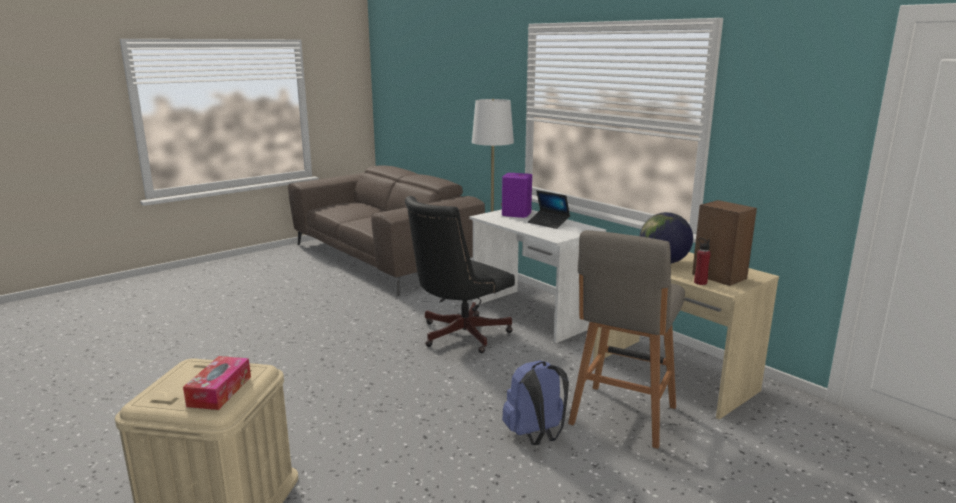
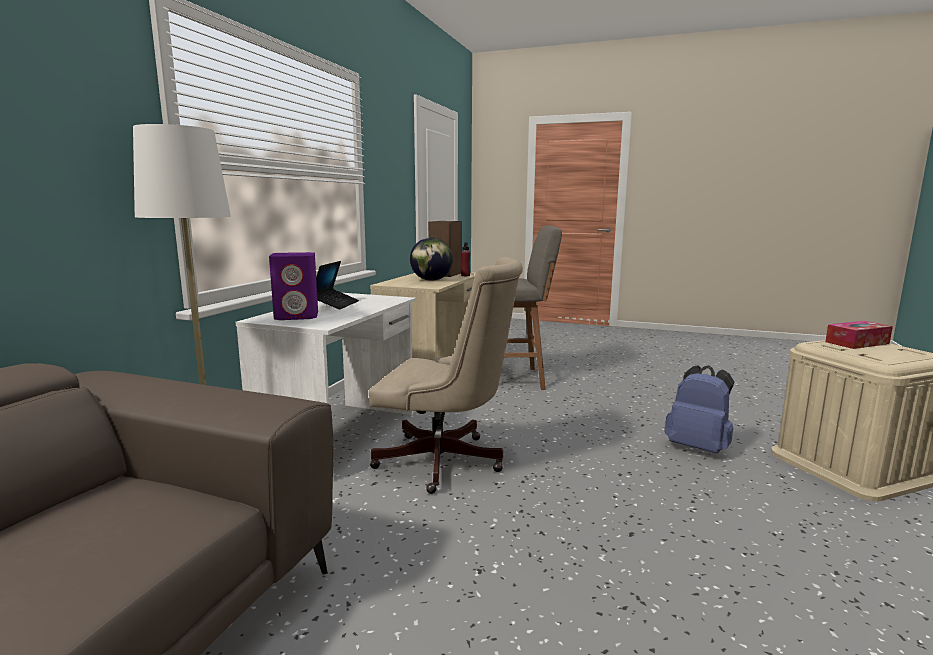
camera: 120 degrees left, 5 degrees down
black office chair [405,196,515,353] -> beige office chair [369,257,523,494]
blue backpack [502,360,569,445] -> blue backpack moved to [664,365,734,453]

